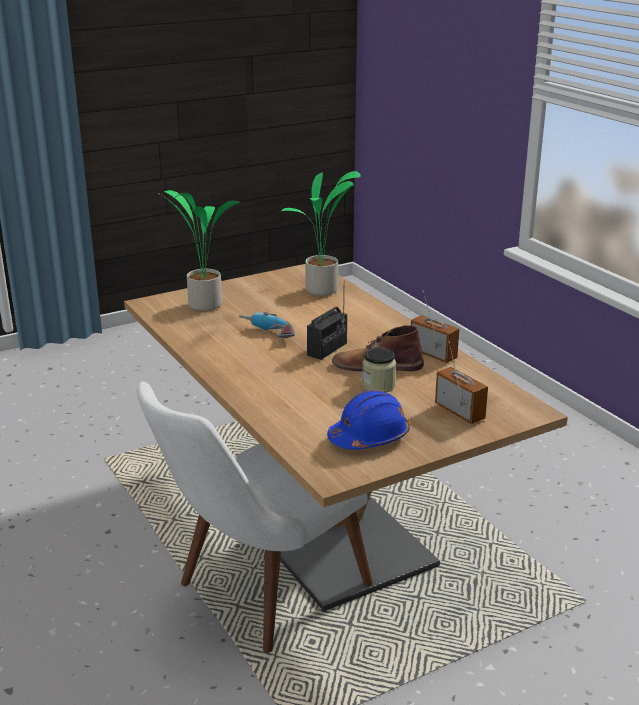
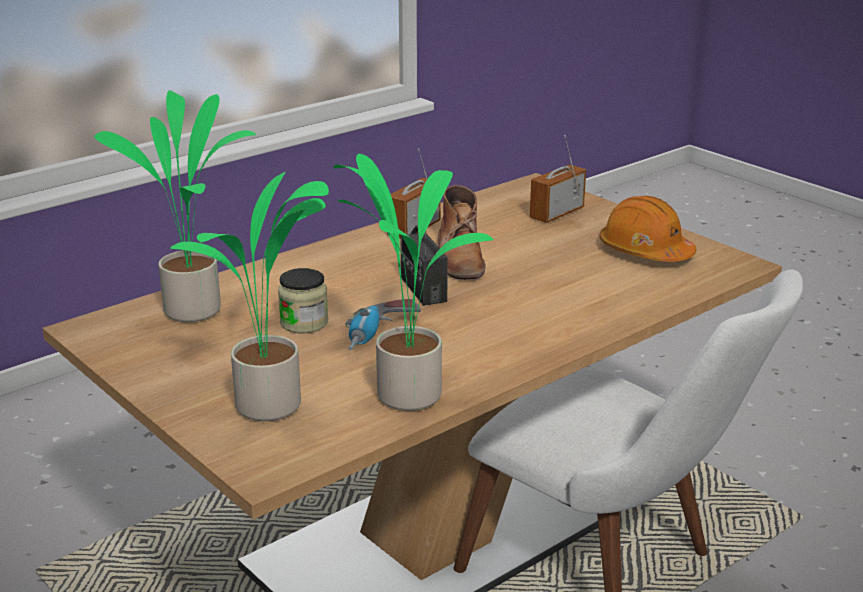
camera: 100 degrees left, 0 degrees up
radio [307,296,347,360] -> radio turned 135 degrees counterclockwise [400,225,448,306]
blue hard hat [327,390,410,450] -> orange hard hat [599,196,696,262]
jar [362,348,396,392] -> jar moved to [278,268,328,333]
none -> potted plant [334,154,494,411]

